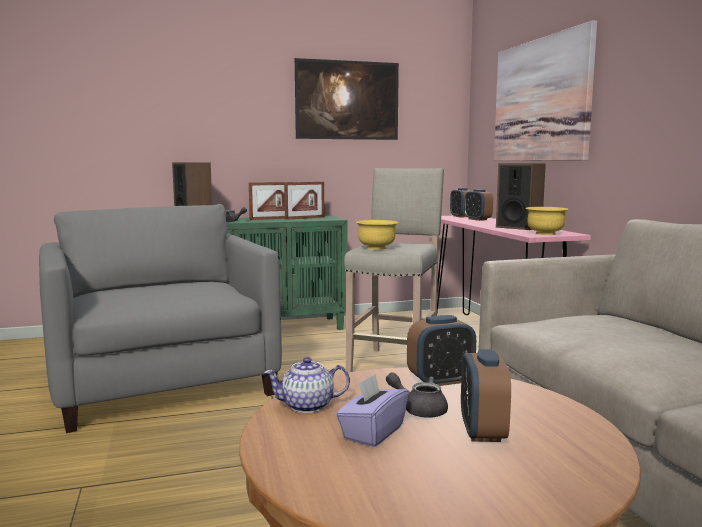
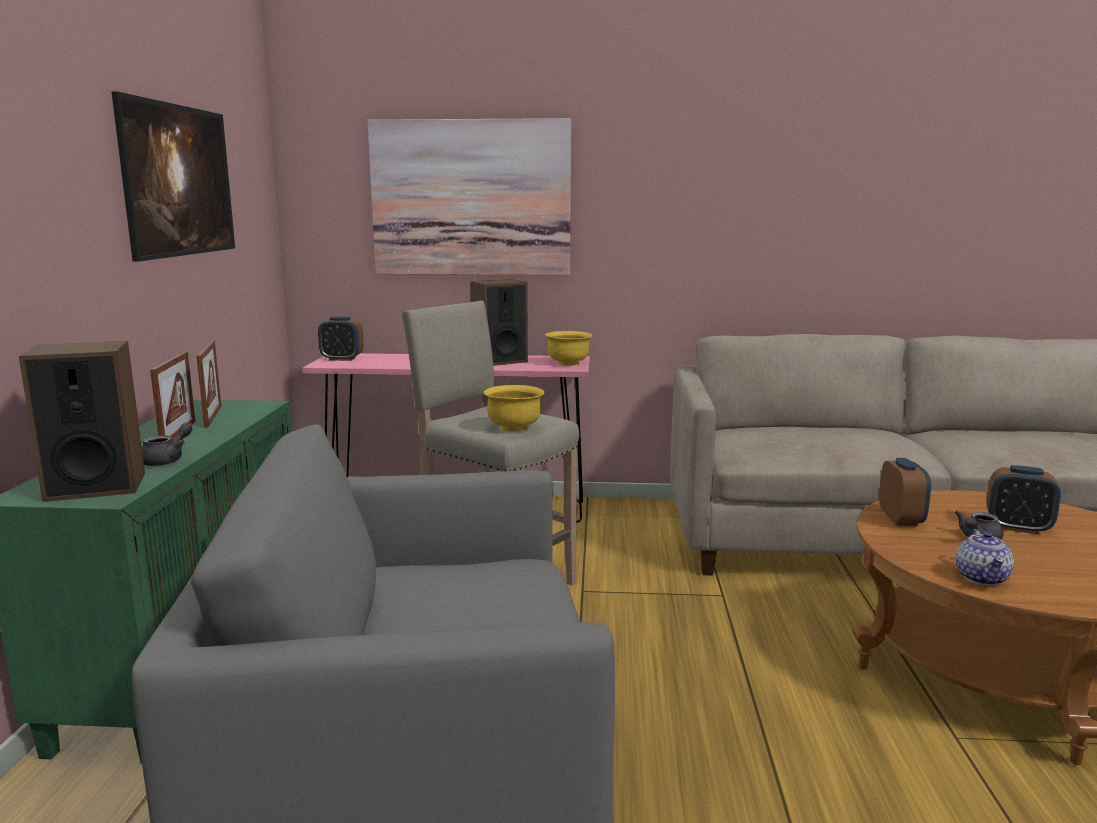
camera: 70 degrees left, 5 degrees up
purple tissue box [336,374,409,447] -> none
alarm clock [464,189,493,221] -> none

